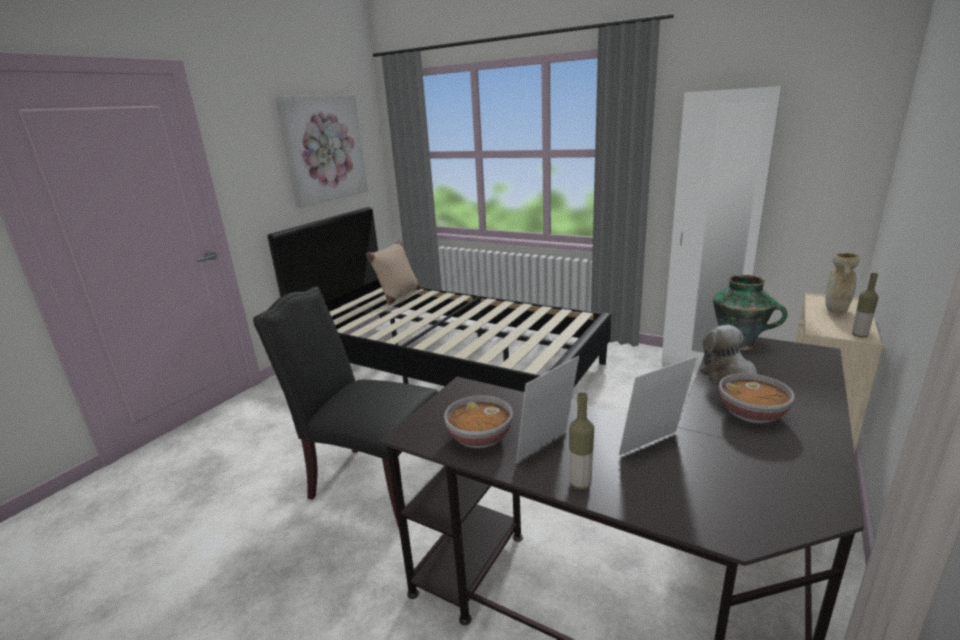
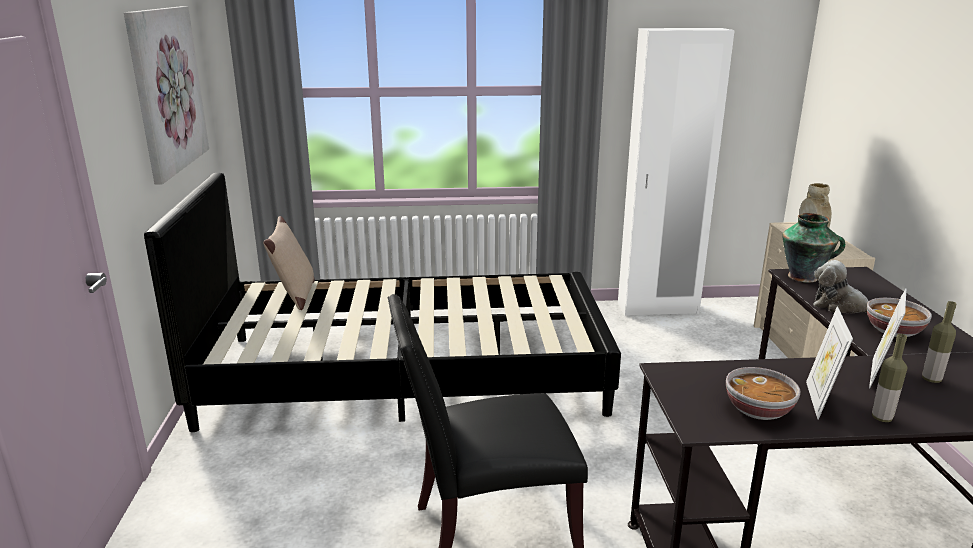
camera: 35 degrees left, 0 degrees up
bottle [852,273,878,338] -> bottle moved to [922,301,957,383]

